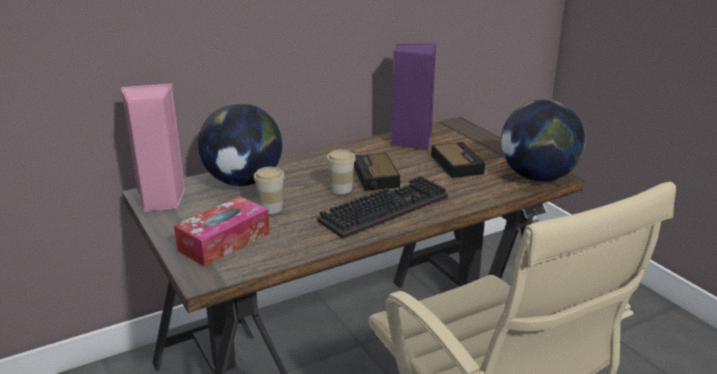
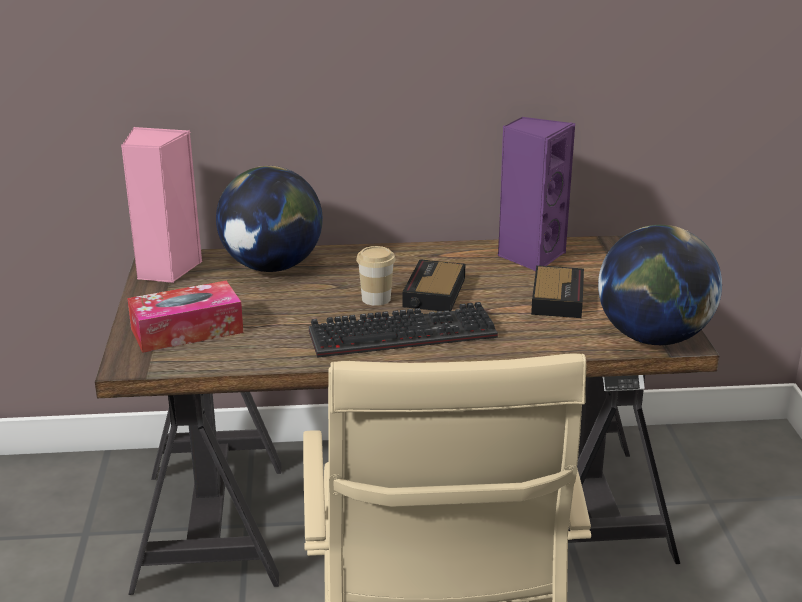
camera: 25 degrees right, 0 degrees up
cup [253,167,285,214] -> none

